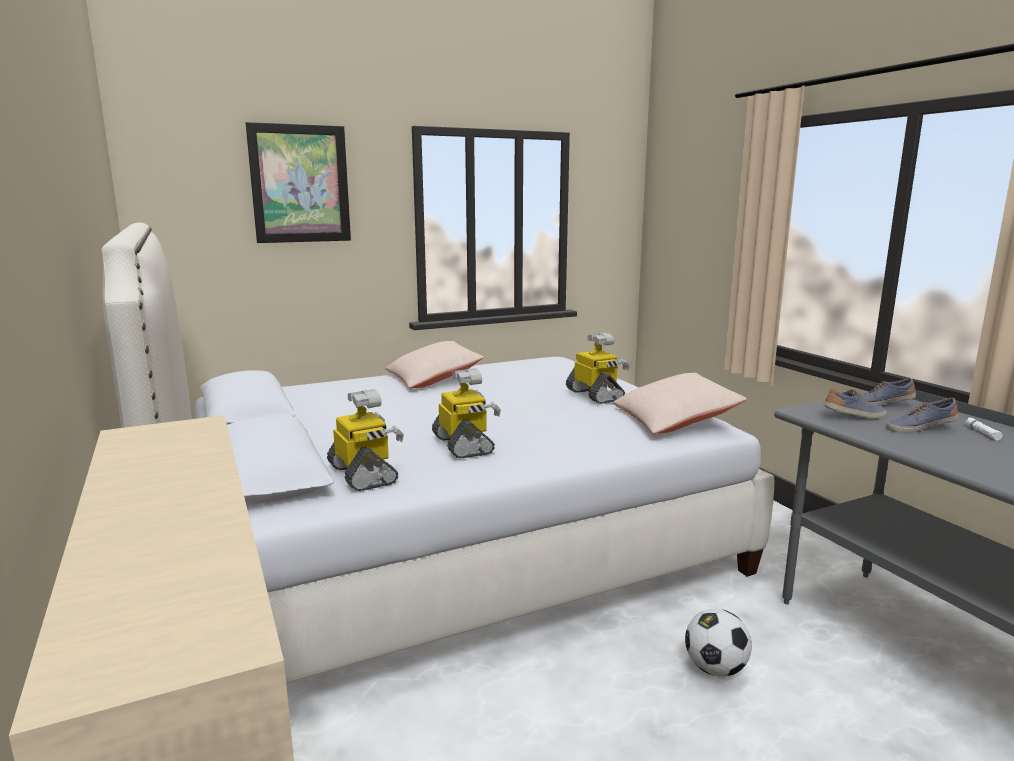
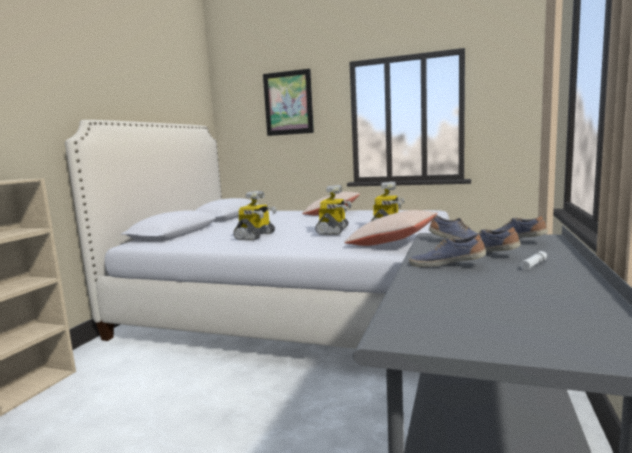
camera: 45 degrees right, 5 degrees down
toy robot [327,389,404,491] -> toy robot moved to [315,185,352,235]
football [685,609,752,677] -> none
none -> shoe [409,234,486,267]

